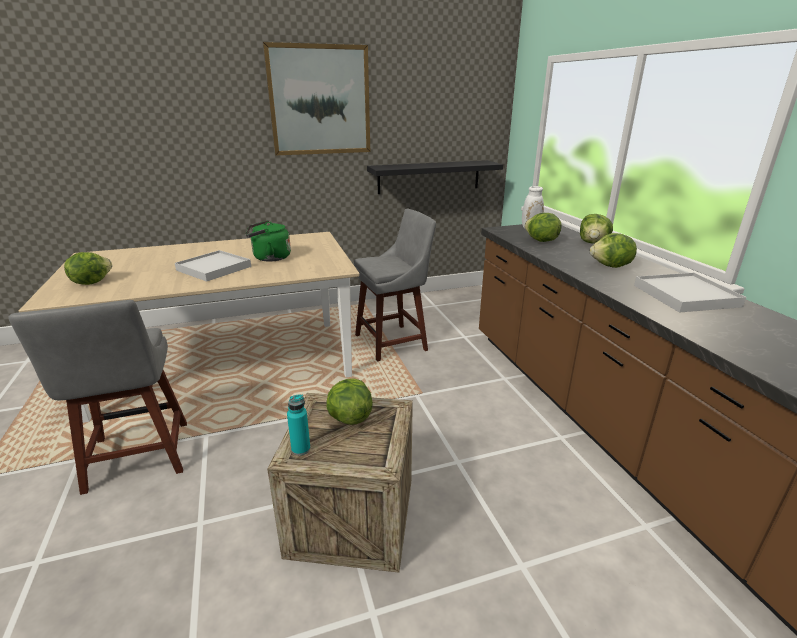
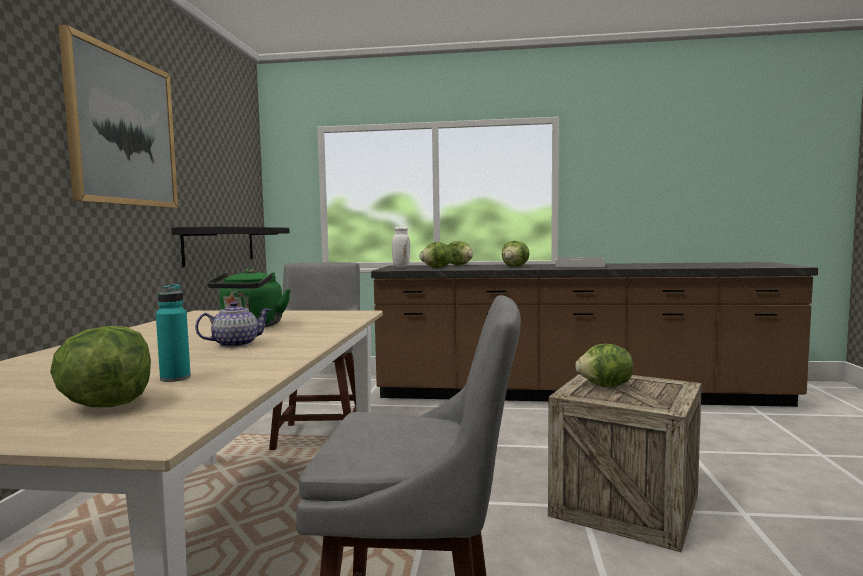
camera: 65 degrees left, 20 degrees down
white tray [175,250,251,282] -> teapot [195,302,271,347]
turquoise bottle [287,394,310,455] -> turquoise bottle moved to [156,284,191,382]

